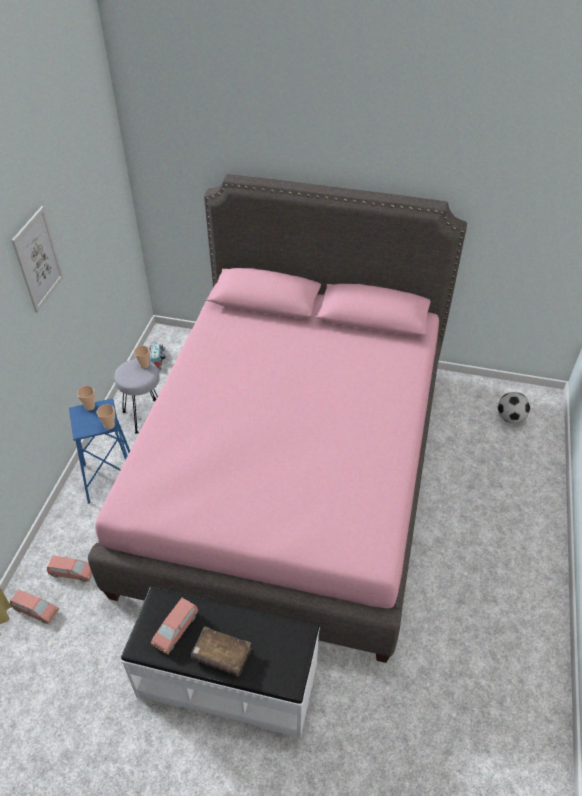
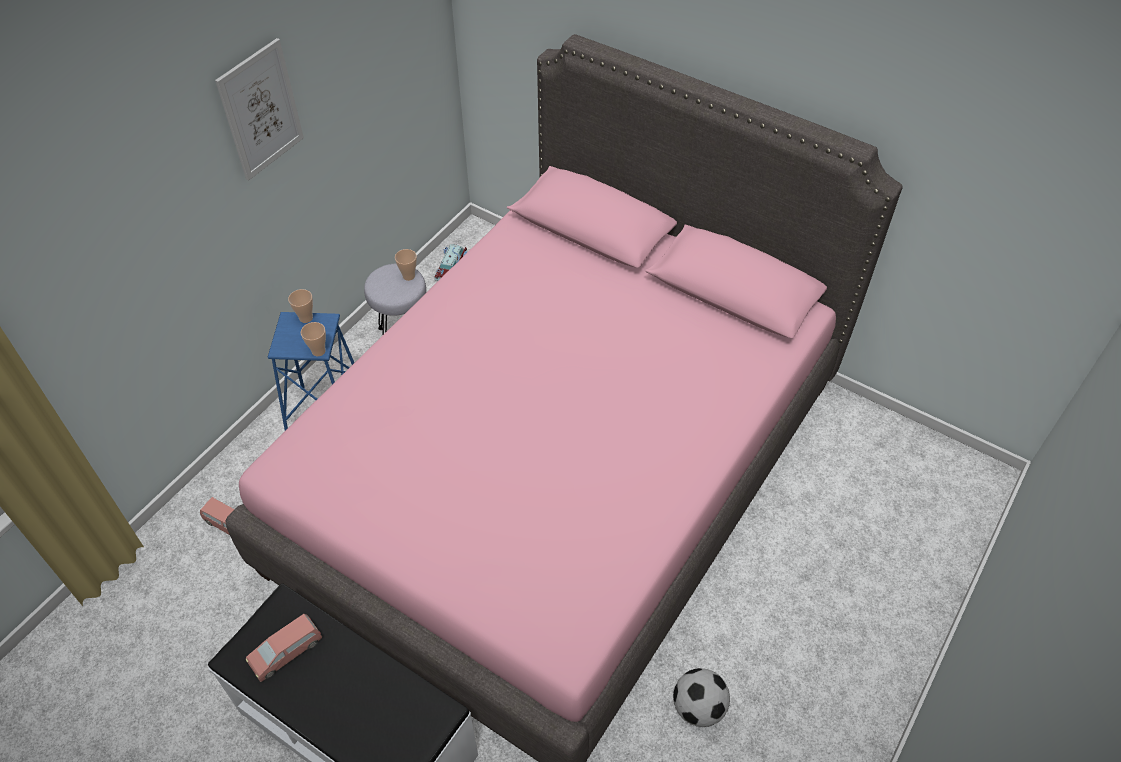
camera: 20 degrees right, 5 degrees up
pink toy car [10,590,59,624] -> none
brown book [191,626,252,677] -> none
football [498,392,530,423] -> football moved to [673,668,730,727]

